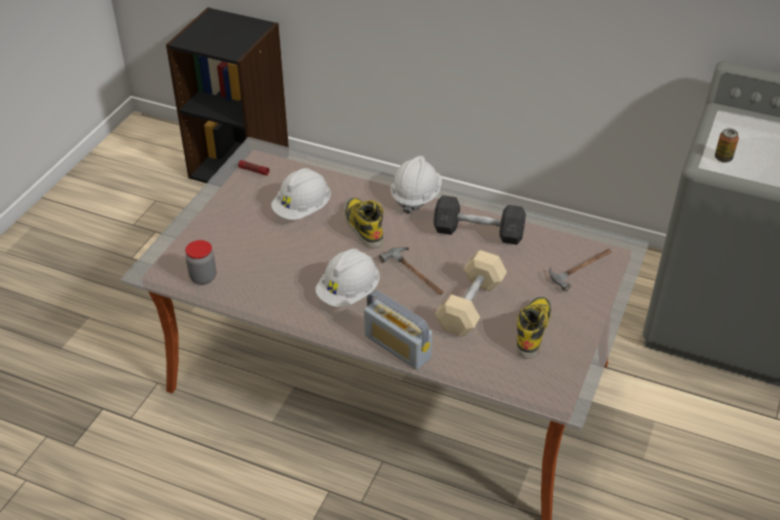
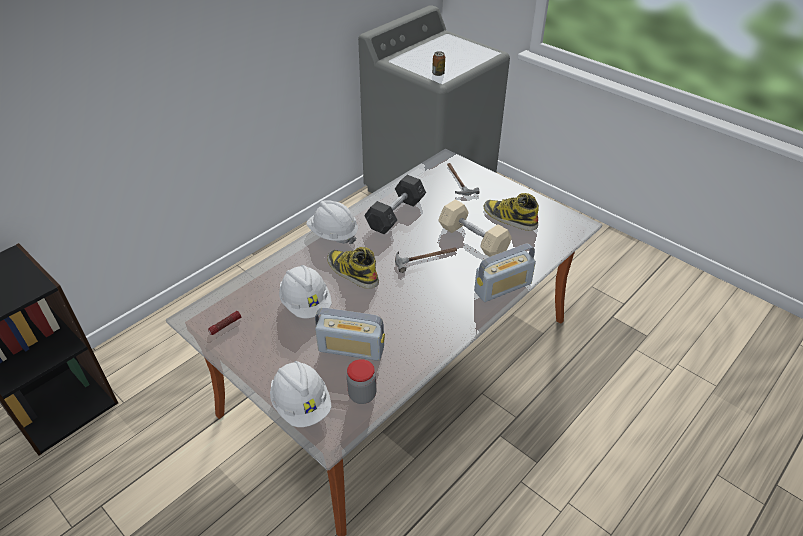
camera: 70 degrees left, 0 degrees up
white hard hat [315,249,380,307] -> white hard hat moved to [270,361,332,427]
boot [344,197,384,248] -> boot turned 45 degrees clockwise [327,247,379,289]
none -> radio [315,308,385,361]

